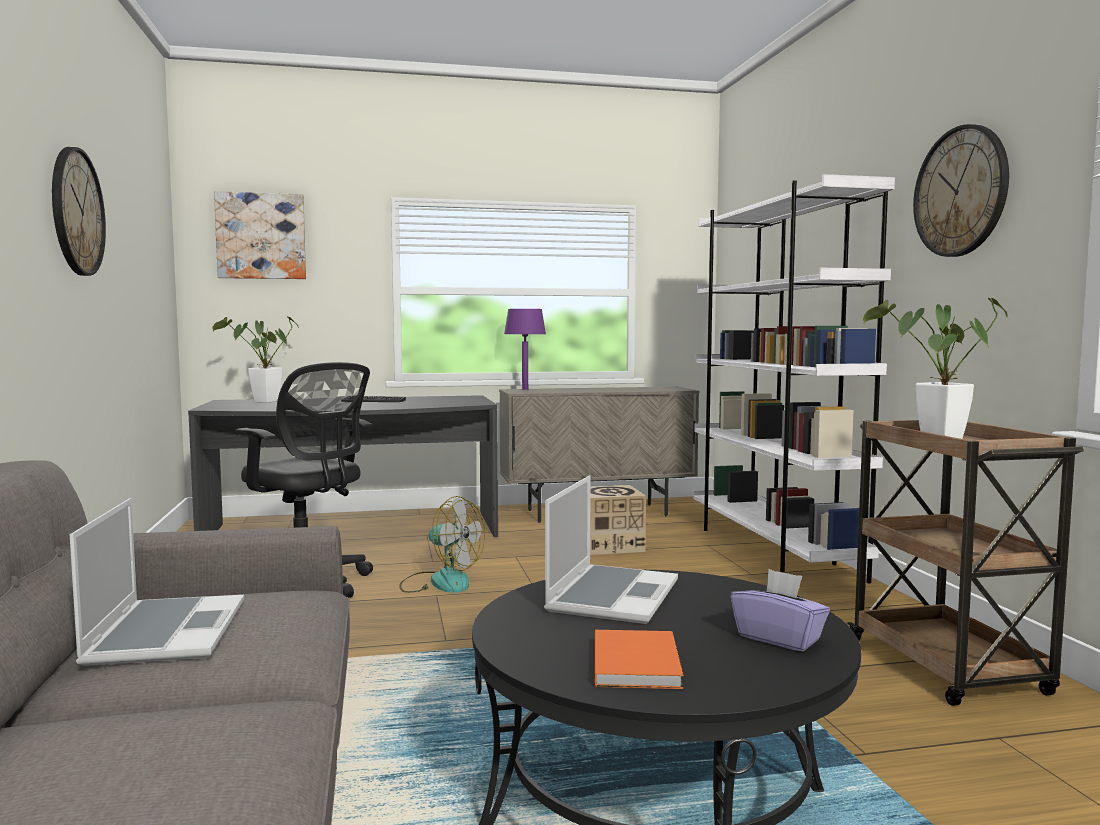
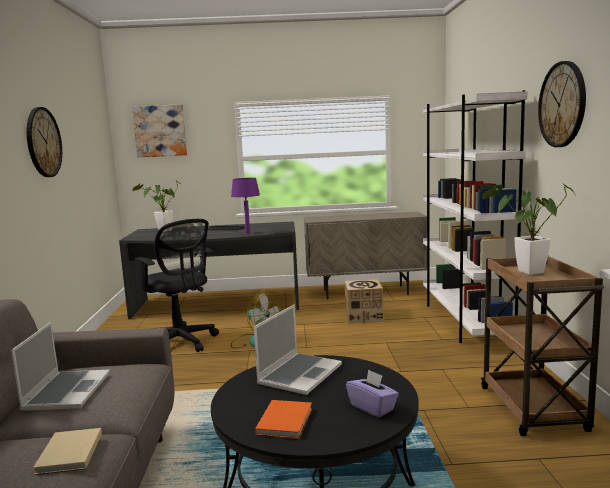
camera: 10 degrees right, 5 degrees up
purple table lamp [504,309,546,390] -> purple table lamp moved to [231,178,260,234]
none -> beige book [33,428,102,475]

